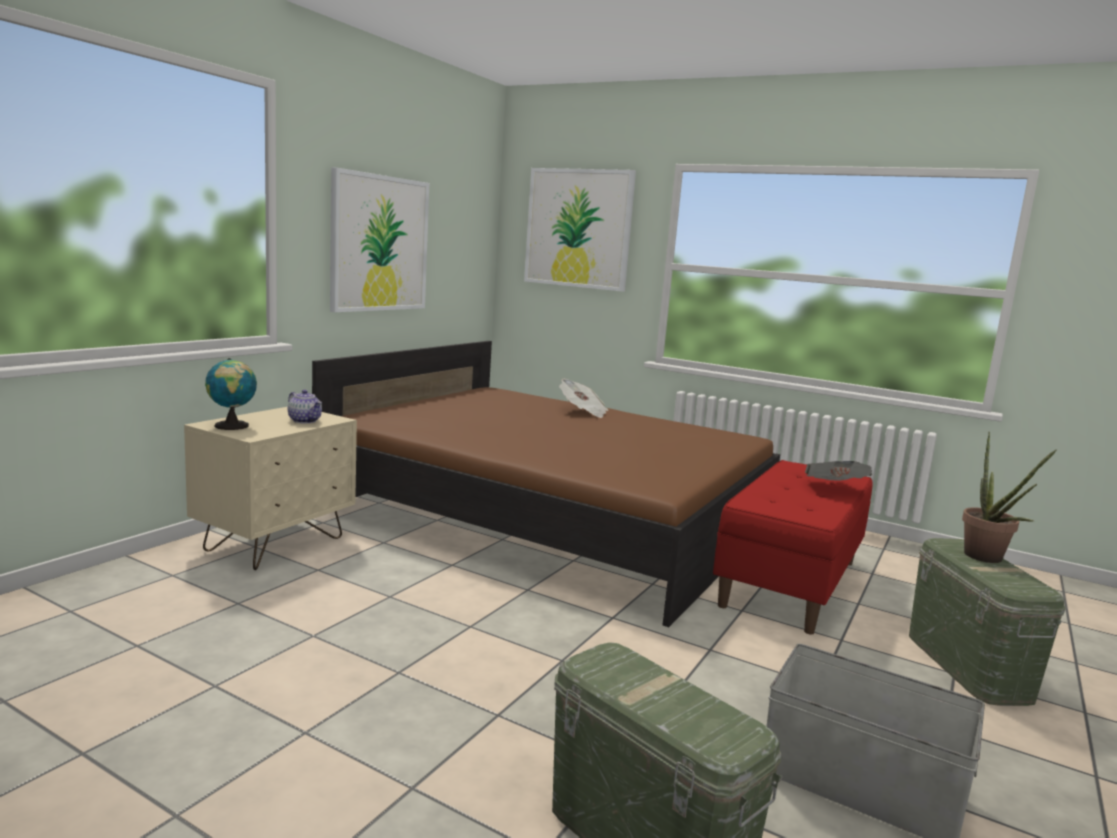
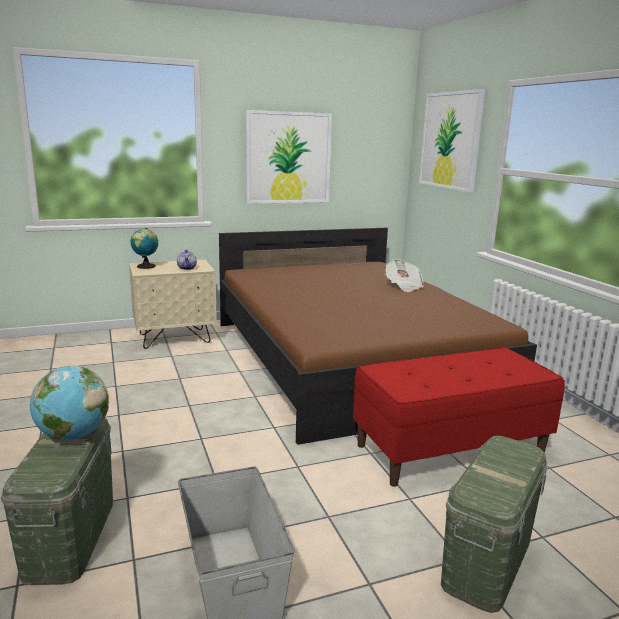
camera: 40 degrees right, 5 degrees up
newspaper [805,461,872,481] -> none
potted plant [962,432,1057,563] -> none
none -> globe [30,366,109,440]

